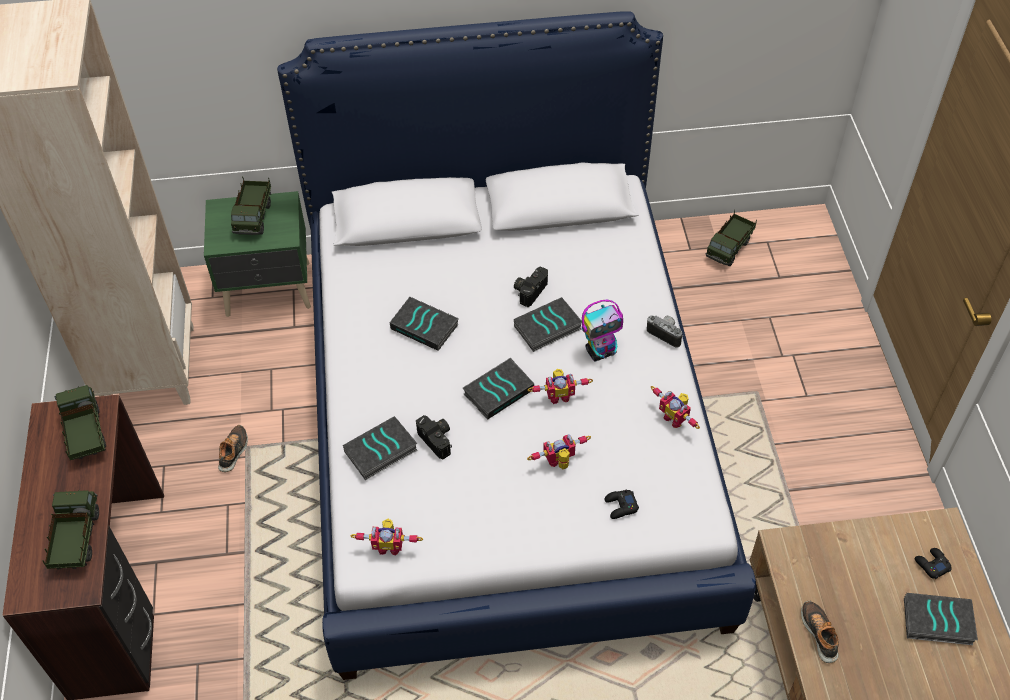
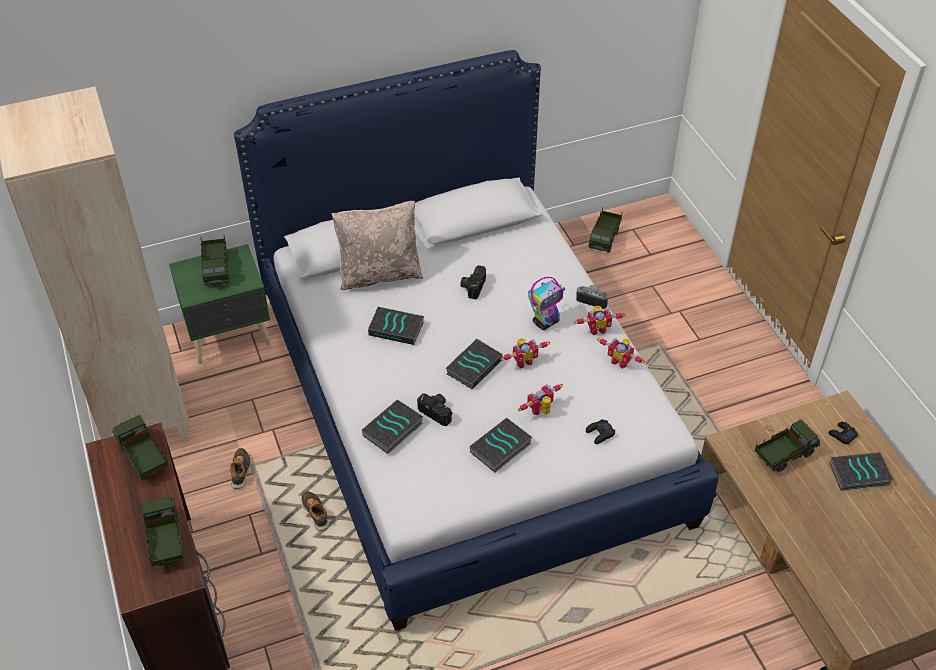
camera: 15 degrees left, 5 degrees down
toy robot [351,519,423,555] -> toy robot moved to [574,306,626,335]
book [514,297,582,352] -> book moved to [470,418,532,473]
shoe [801,601,839,663] -> shoe moved to [301,491,329,531]
none -> beige pillow [331,201,423,290]
none -> toy truck [754,420,820,472]

